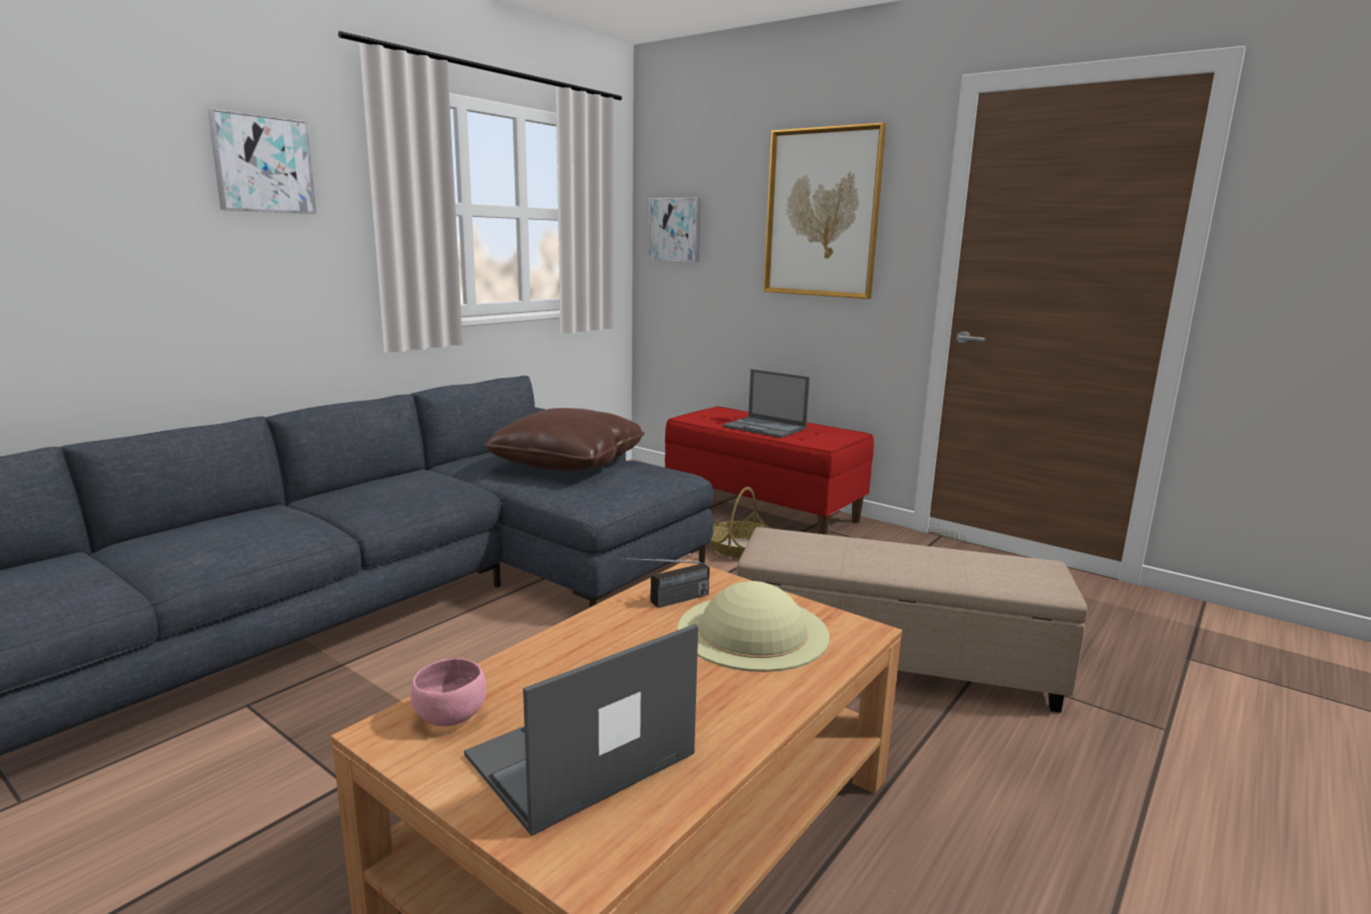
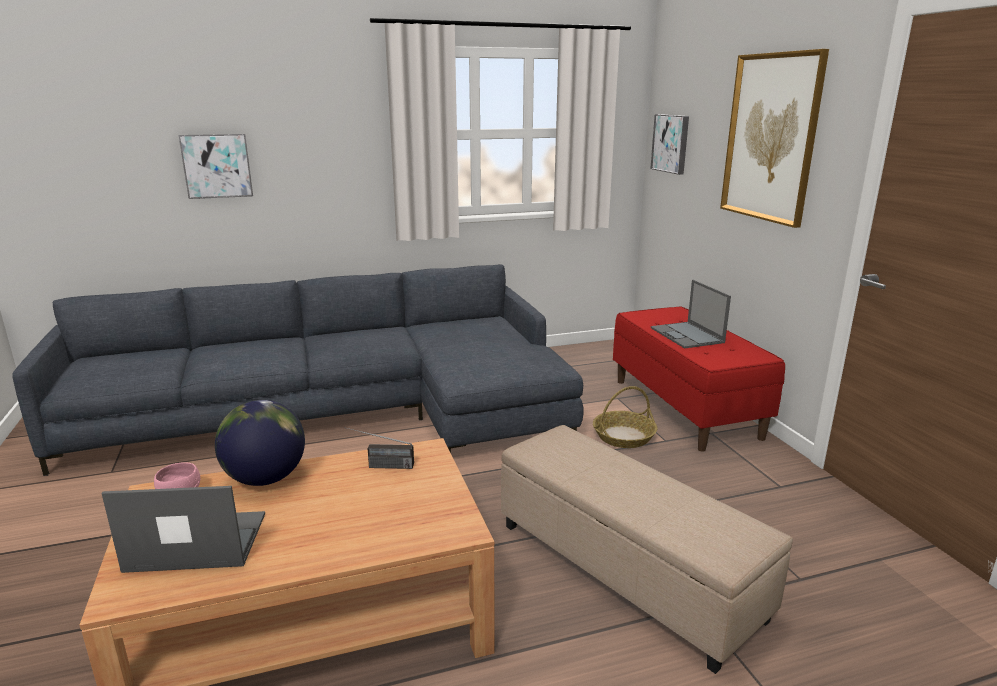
camera: 35 degrees right, 5 degrees up
picture [208,109,316,214] -> picture moved to [178,134,253,199]
brown pillow [484,408,644,471] -> none
beige hat [678,581,830,672] -> none
none -> globe [215,400,305,486]

